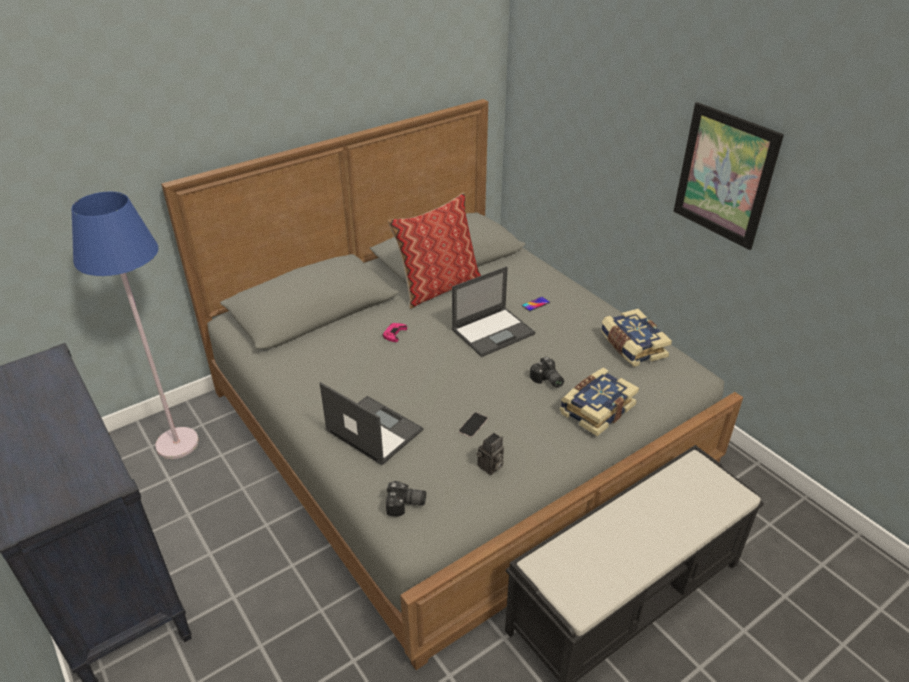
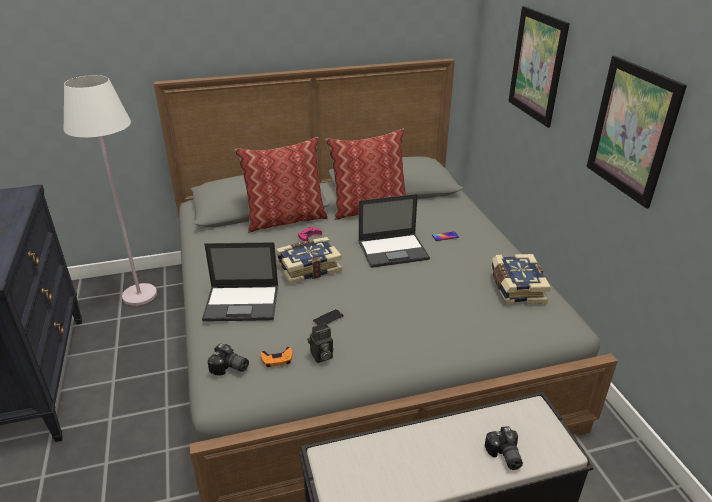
camera: 20 degrees right, 5 degrees down
blue floor lamp [72,192,199,459] -> white floor lamp [64,75,157,306]
laptop [320,382,423,465] -> laptop turned 120 degrees clockwise [202,242,278,322]
camera [530,357,564,388] -> camera moved to [485,426,523,470]
book [560,368,639,436] -> book moved to [276,237,342,285]
none -> pillow [234,137,328,233]
none -> orange game controller [261,347,292,367]
none -> picture [508,6,570,128]

